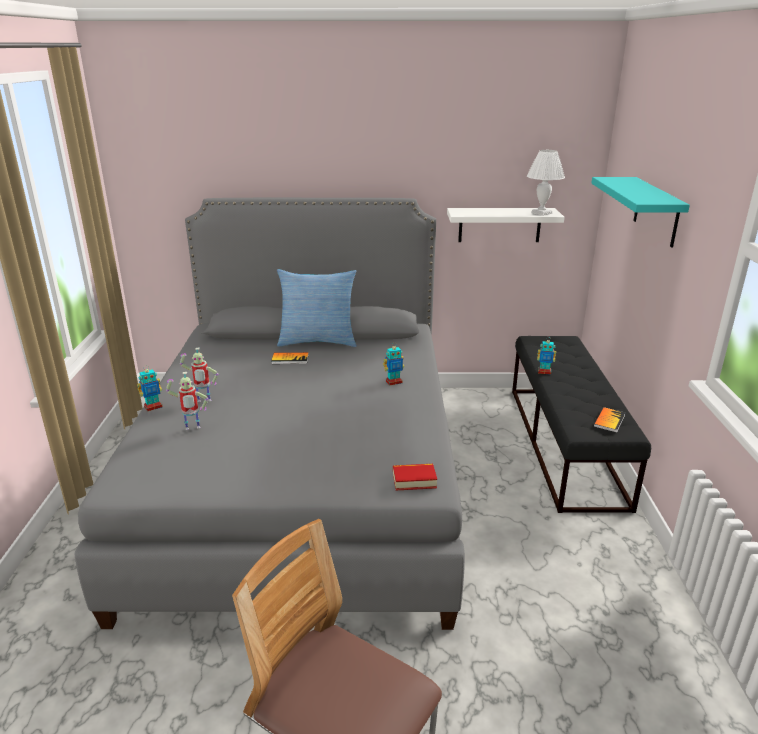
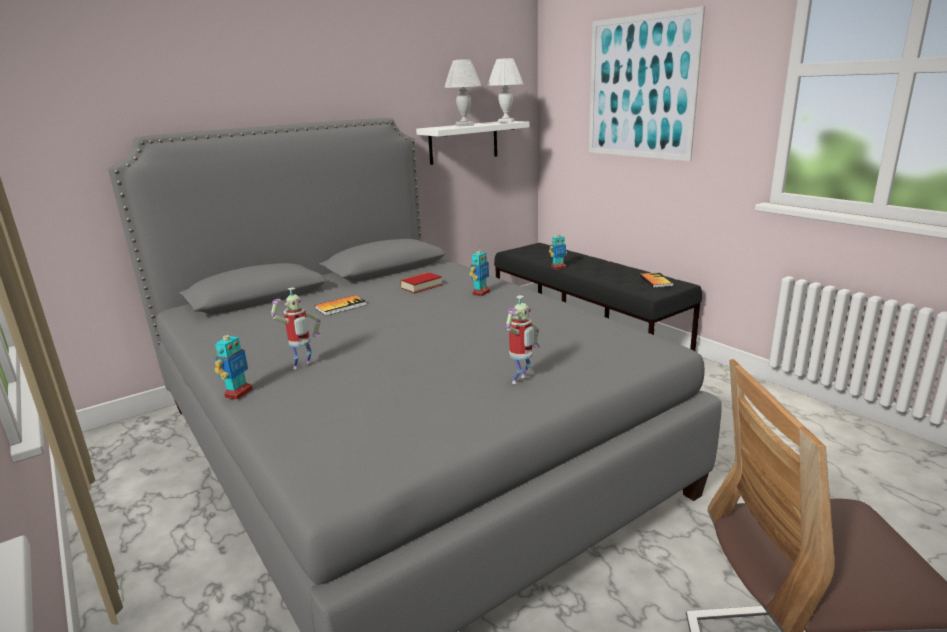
camera: 35 degrees left, 5 degrees down
toy robot [166,372,208,430] -> toy robot moved to [506,295,540,384]
pillow [277,269,357,347] -> none
book [393,464,437,490] -> book moved to [400,272,442,293]
turquoise shelf [591,177,690,248] -> picture [589,6,705,161]
none -> white table lamp [444,59,481,126]

